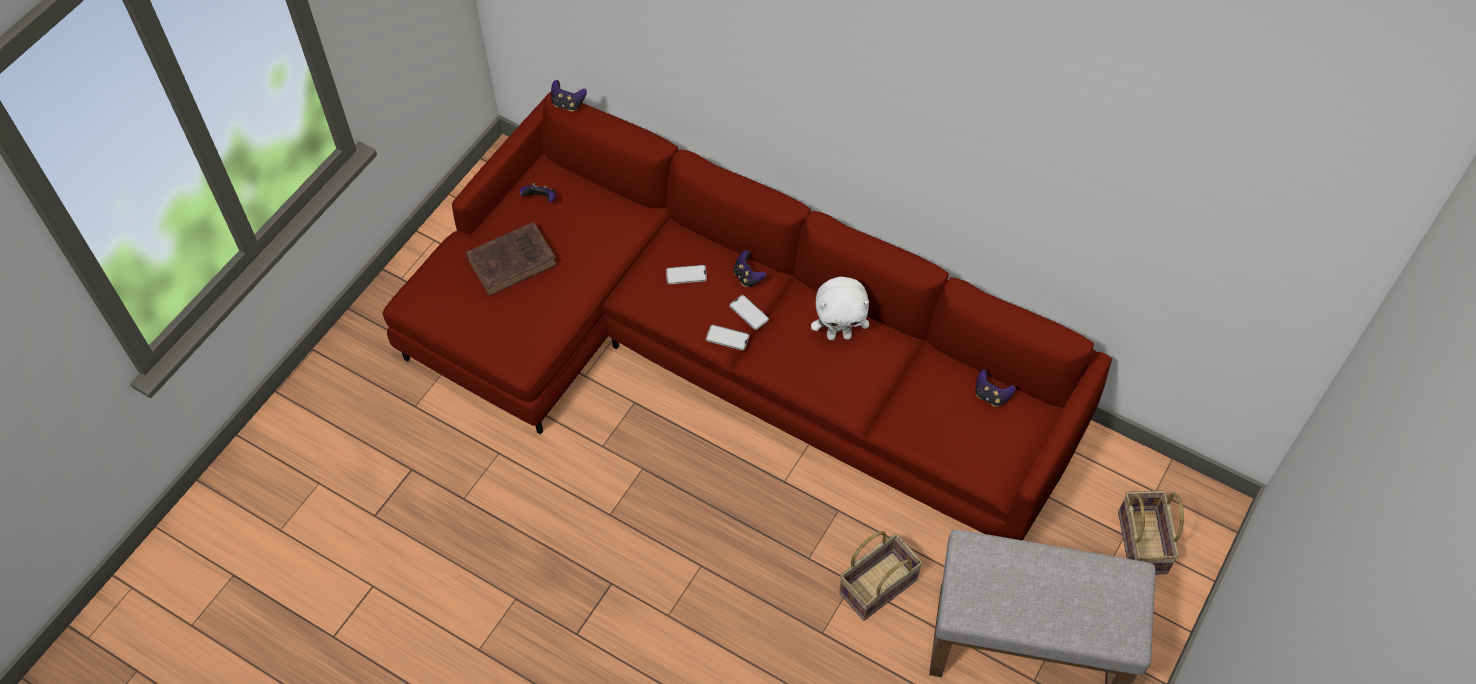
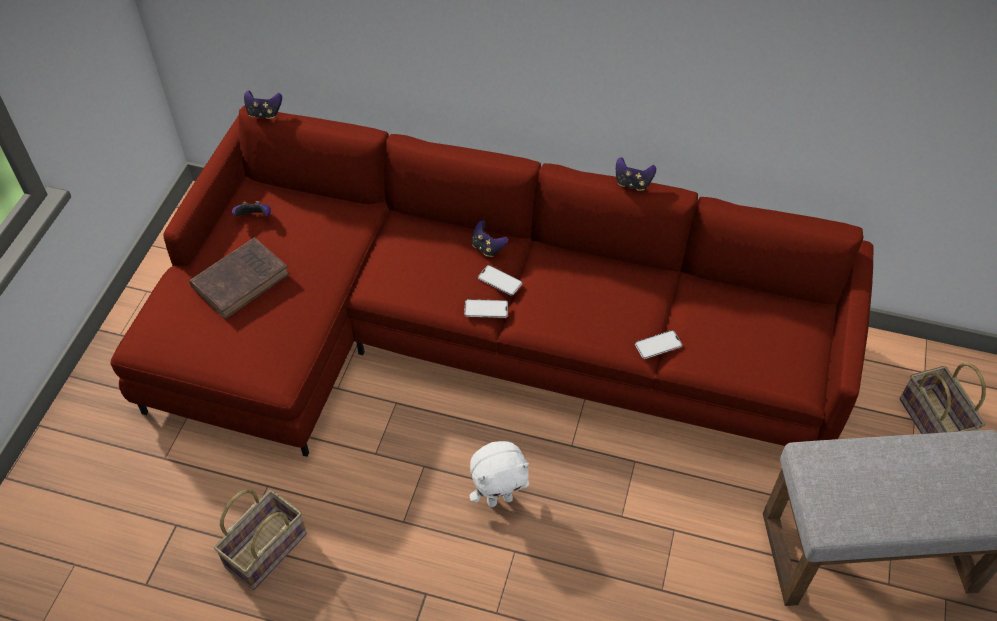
camera: 15 degrees left, 5 degrees down
phone [666,265,707,284] -> phone moved to [635,330,682,359]
white plush toy [811,277,869,340] -> white plush toy moved to [469,441,529,507]
basket [839,531,923,621] -> basket moved to [214,489,307,590]
game controller [975,370,1016,407] -> game controller moved to [616,157,657,191]

